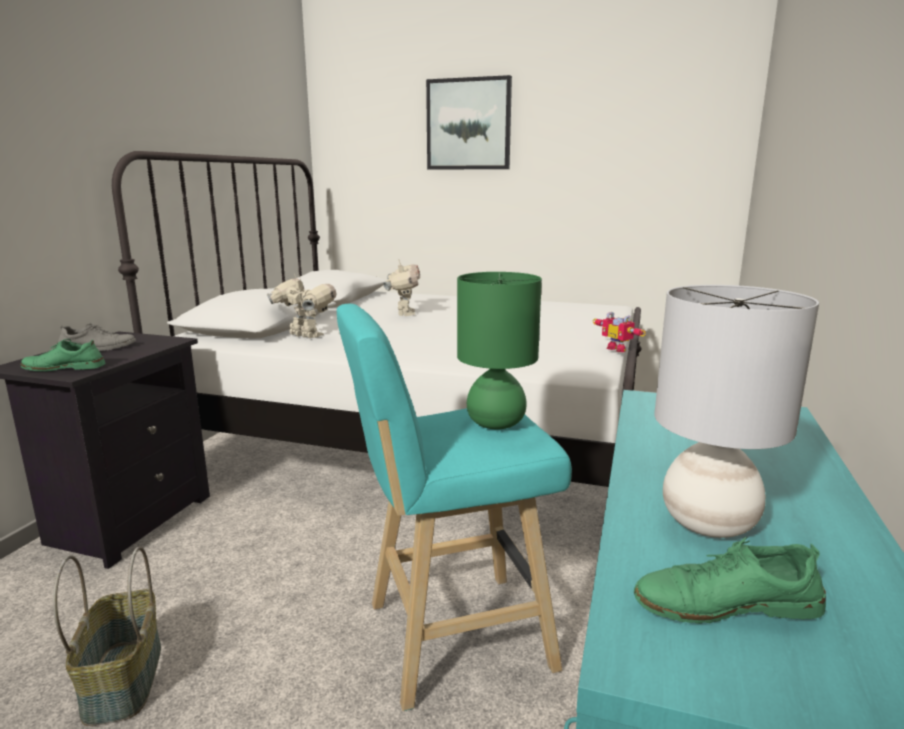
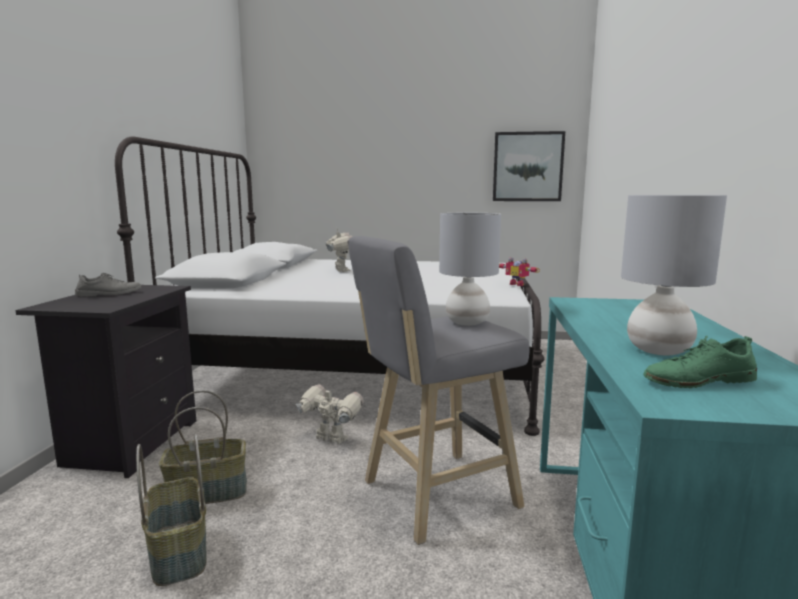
camera: 10 degrees left, 5 degrees down
green shoe [21,339,105,371] -> none
toy robot [267,274,337,338] -> toy robot moved to [295,384,363,444]
turquoise stool [337,304,572,711] -> grey stool [349,236,529,545]
picture [426,75,512,170] -> picture moved to [493,131,565,201]
green table lamp [457,272,542,429] -> grey table lamp [439,213,501,326]
none -> basket [159,390,247,504]

